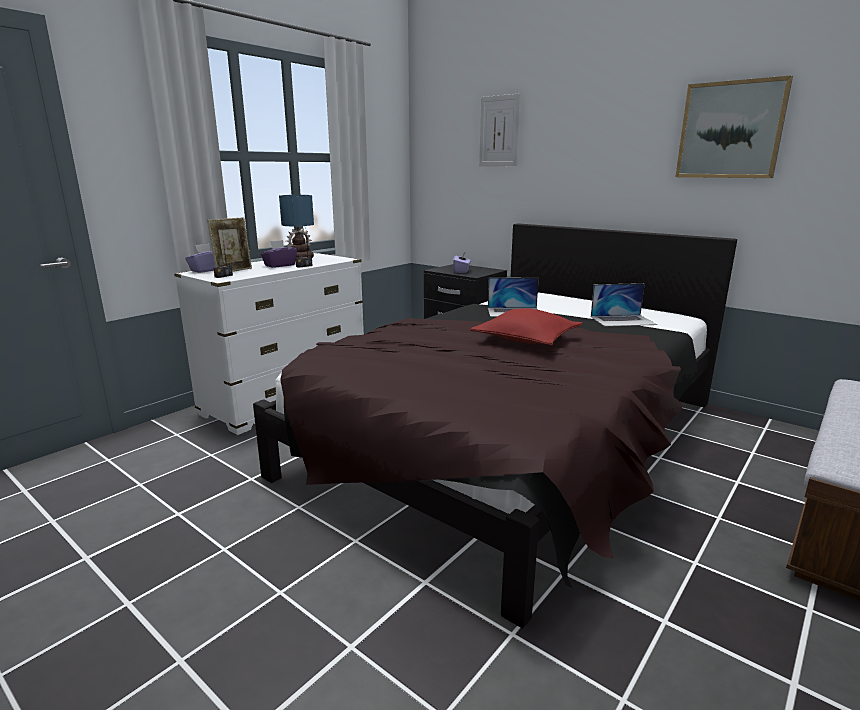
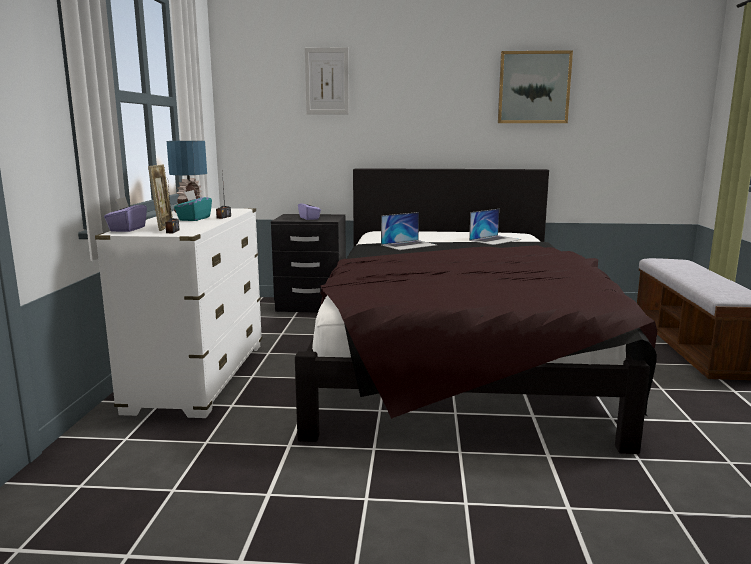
camera: 35 degrees left, 5 degrees down
purple tissue box [261,240,297,268] -> turquoise tissue box [174,190,212,221]
red pillow [470,308,583,346] -> none

